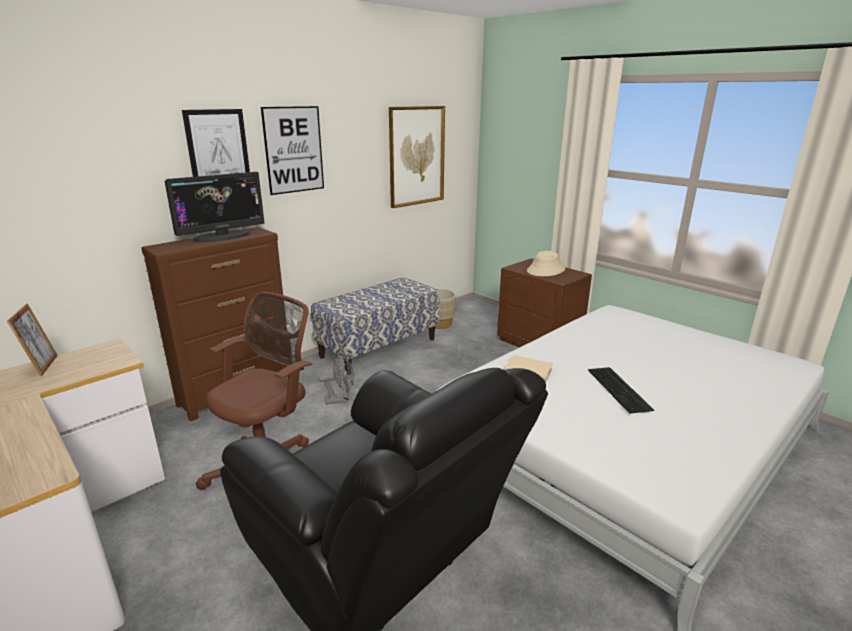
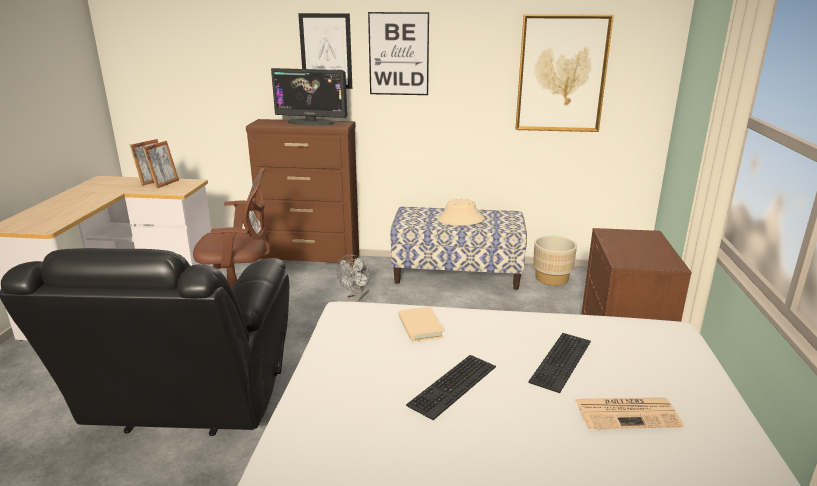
camera: 50 degrees right, 0 degrees up
grey fan [318,355,354,404] -> grey fan turned 75 degrees clockwise [337,255,370,301]
beige hat [527,251,565,276] -> beige hat moved to [438,199,485,226]
none -> picture frame [143,141,179,189]
none -> keyboard [528,333,591,393]
none -> newspaper [575,398,684,429]

